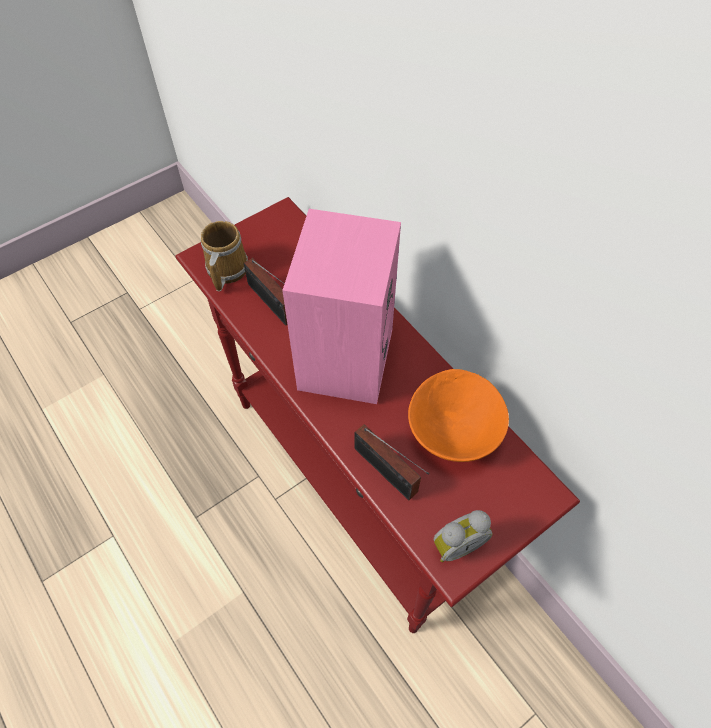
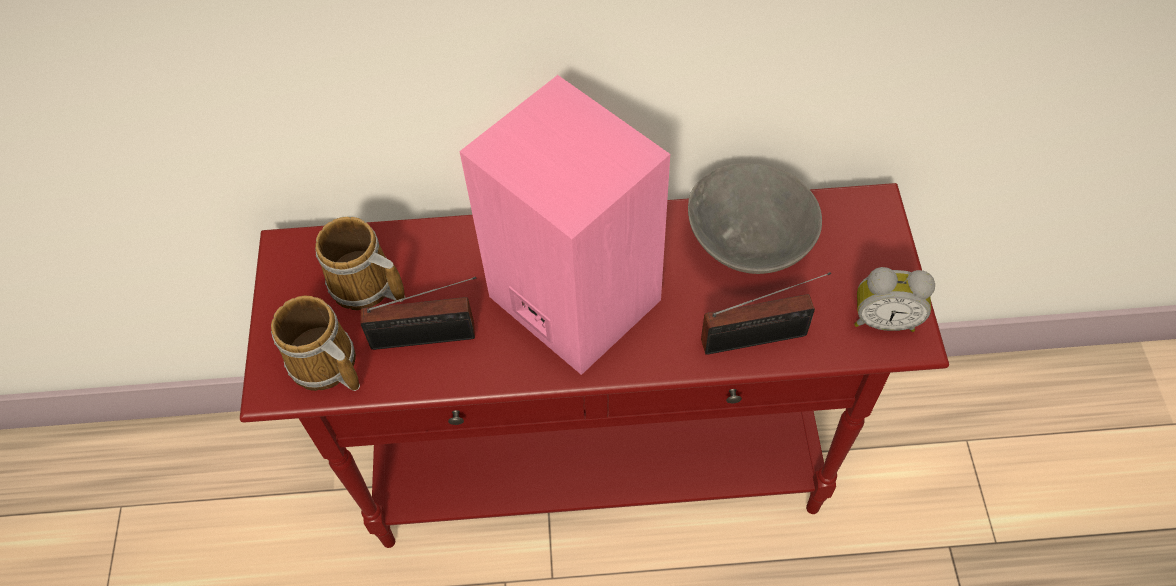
camera: 55 degrees left, 0 degrees up
orange bowl [408,369,509,462] -> grey bowl [688,163,822,274]
alarm clock [434,510,493,562] -> alarm clock turned 90 degrees clockwise [854,267,935,332]
none -> mug [315,217,405,310]

